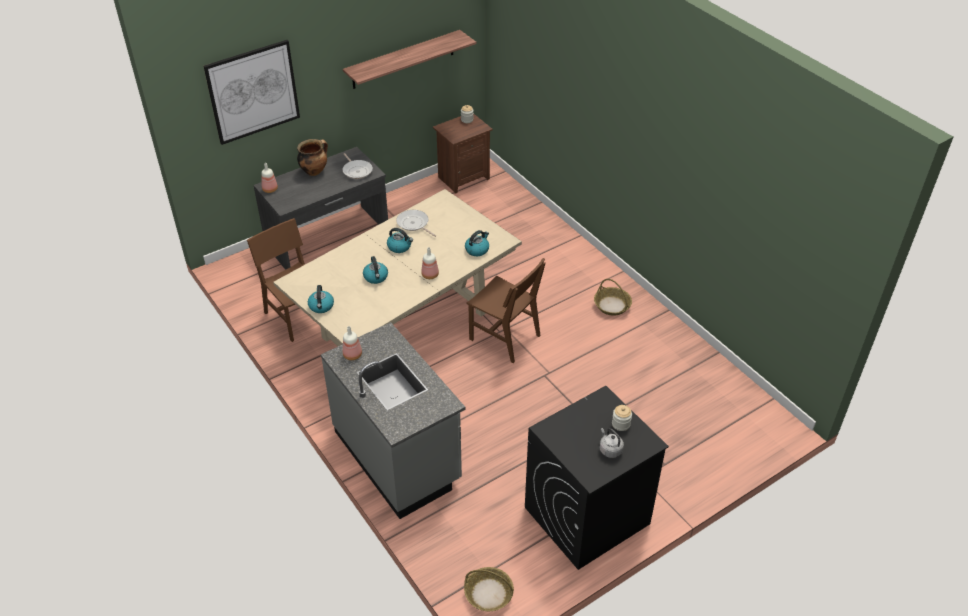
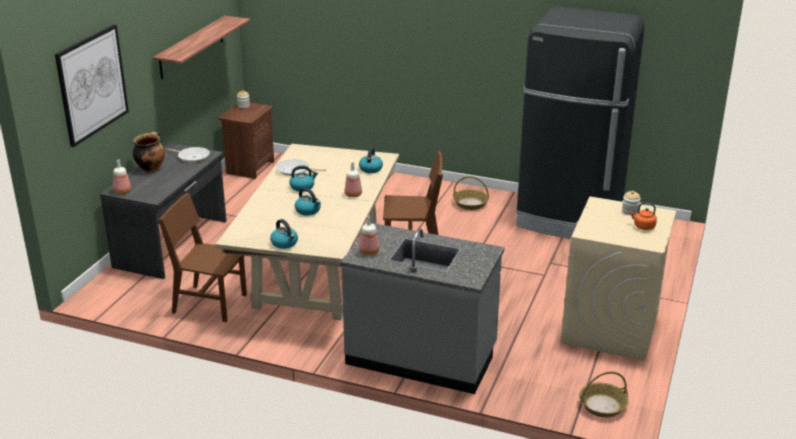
camera: 35 degrees left, 15 degrees down
black washing machine [525,386,669,570] -> beige washing machine [561,196,676,361]
grey kettle [600,428,624,458] -> orange kettle [629,202,657,230]
none -> black fridge [516,6,645,239]

